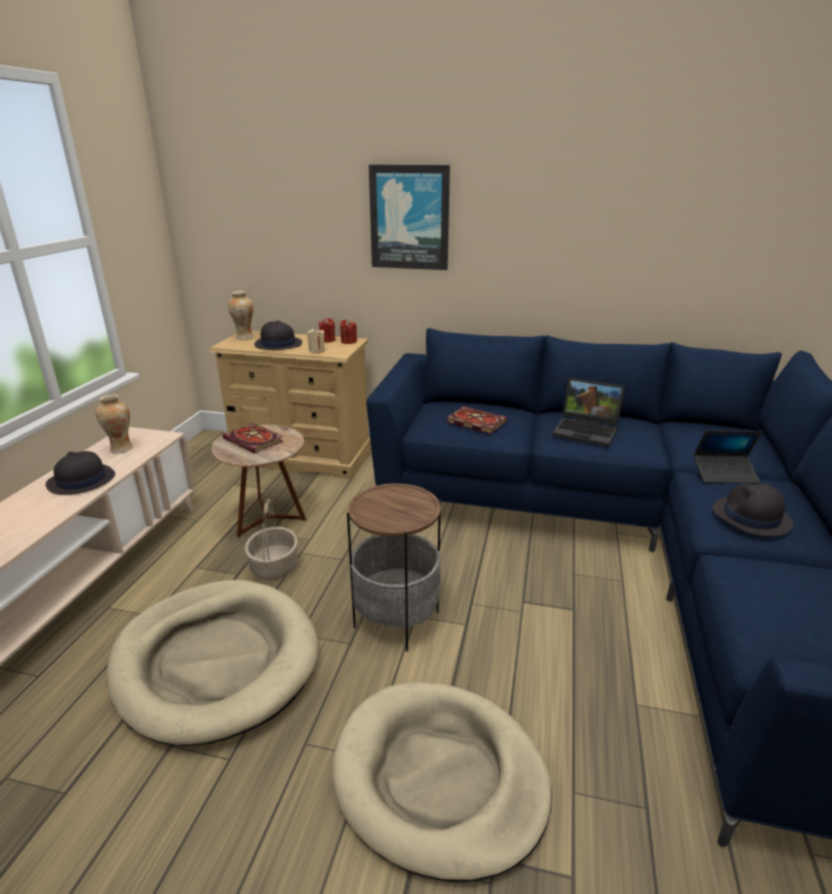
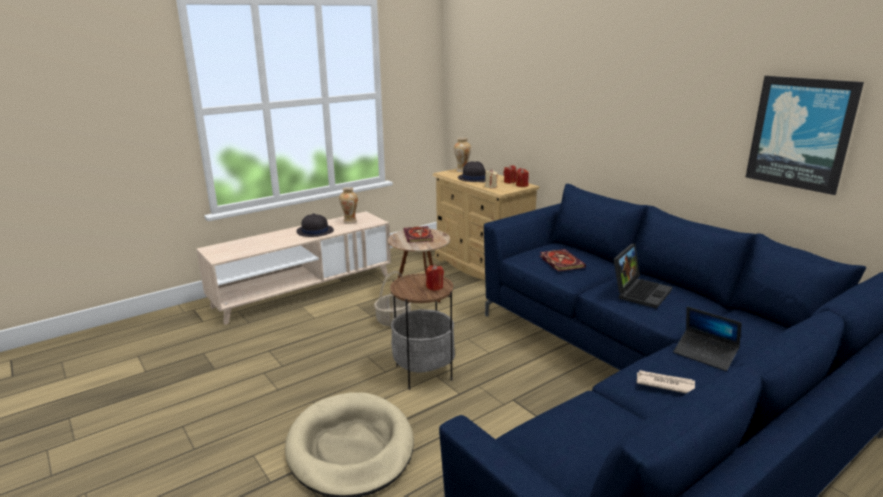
camera: 40 degrees right, 5 degrees down
beige dog bed [106,580,319,746] -> none
picture [369,165,450,270] -> picture moved to [746,76,864,195]
laptop [552,377,625,447] -> laptop turned 120 degrees counterclockwise [614,244,672,309]
black hat [713,483,793,536] -> newspaper [637,370,695,393]
none -> red candle [426,265,444,291]

